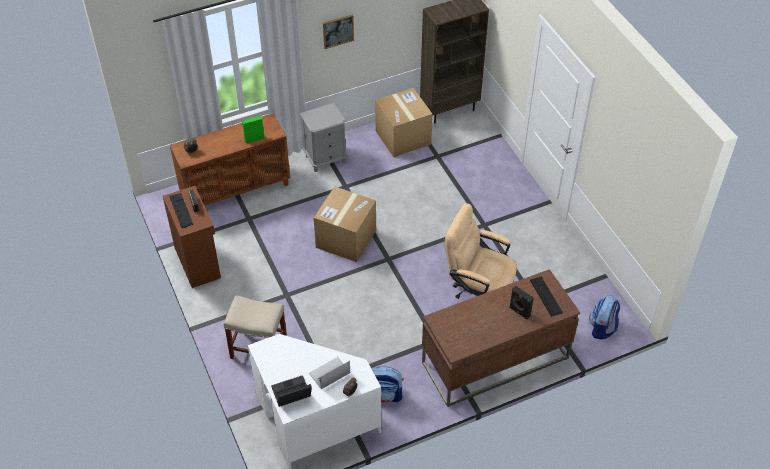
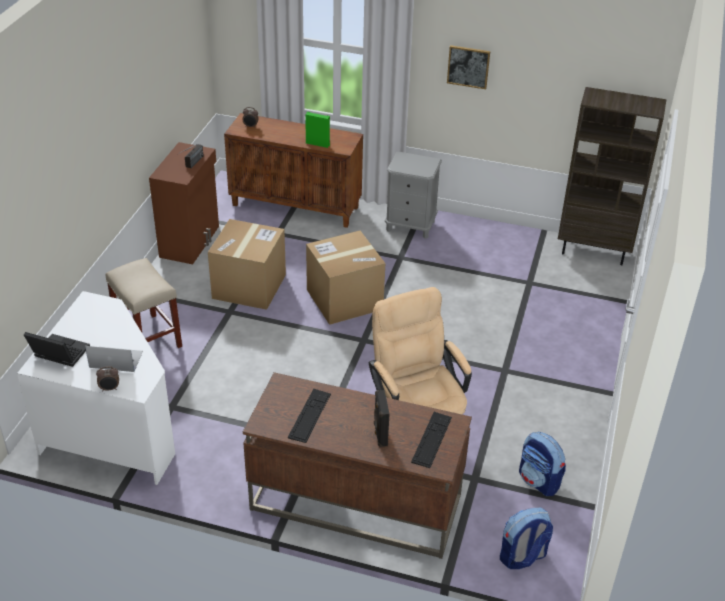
camera: 40 degrees right, 10 degrees down
keyboard [169,193,193,228] -> keyboard moved to [288,389,331,443]
backpack [372,367,404,403] -> backpack moved to [519,432,566,496]
cardboard box [375,88,433,158] -> cardboard box moved to [208,219,286,310]

